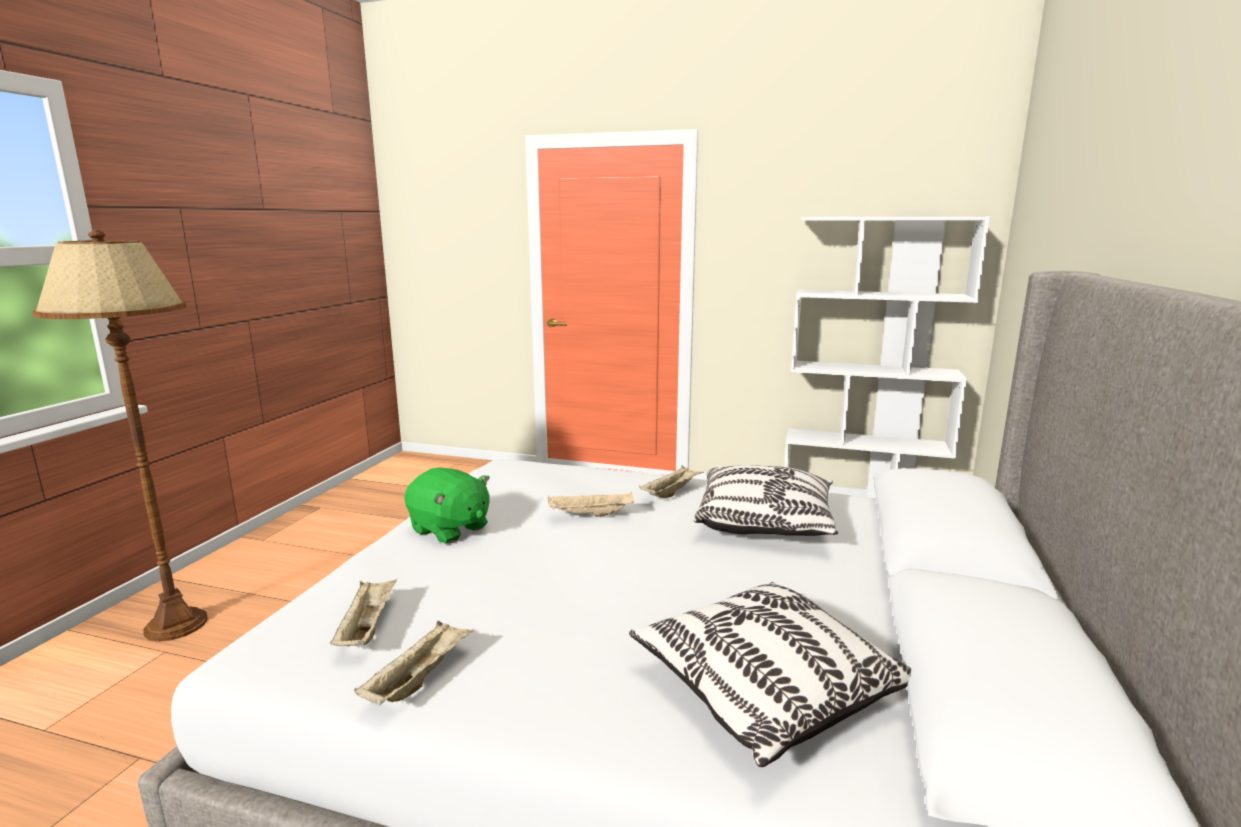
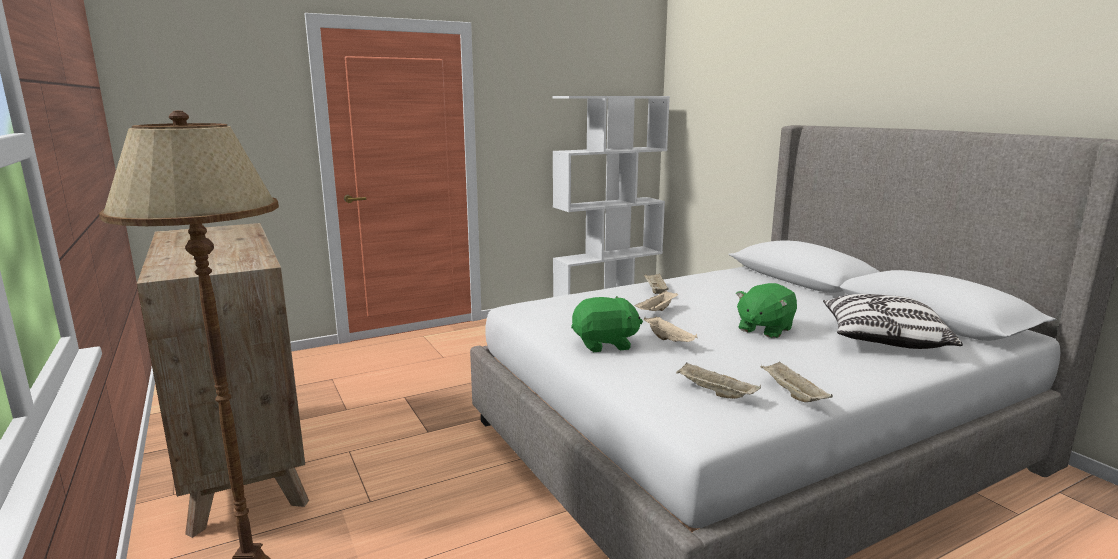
camera: 45 degrees left, 0 degrees up
pillow [693,465,839,536] -> none
none -> brown dresser [137,223,309,538]
none -> beige tray [644,316,697,342]
none -> green plush toy [736,283,797,338]

